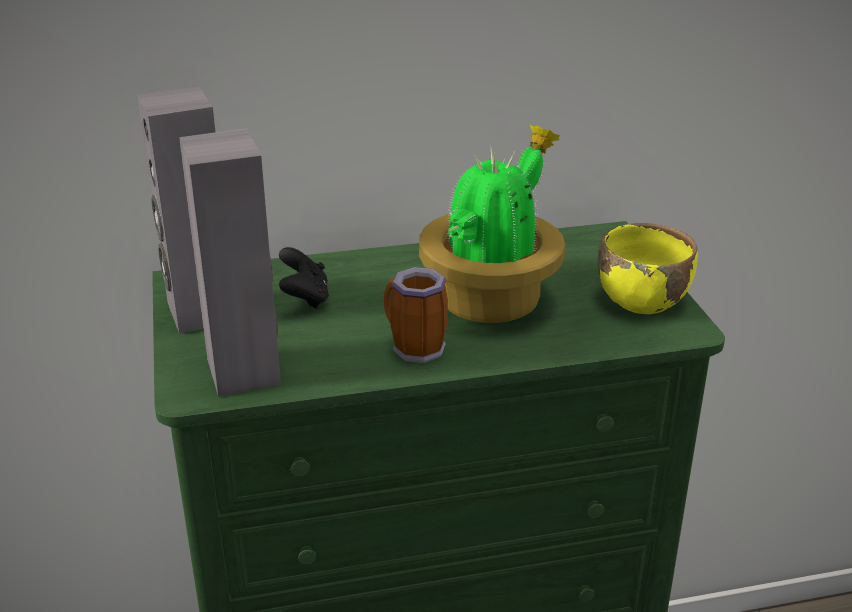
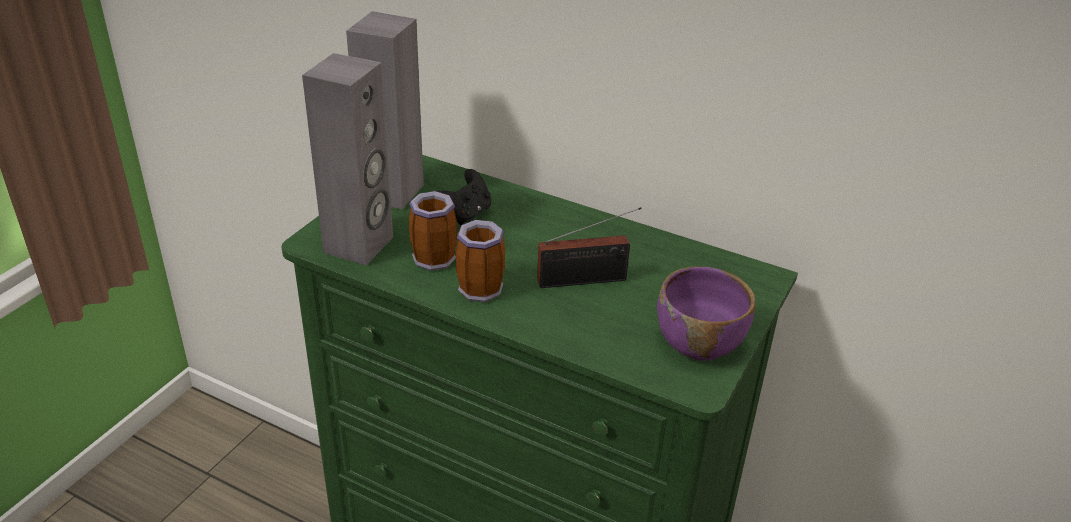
camera: 40 degrees right, 5 degrees up
potted plant [419,125,565,323] -> radio [537,207,641,288]
yellow bowl [598,223,698,314] -> purple bowl [657,266,756,361]
none -> mug [409,191,457,271]

